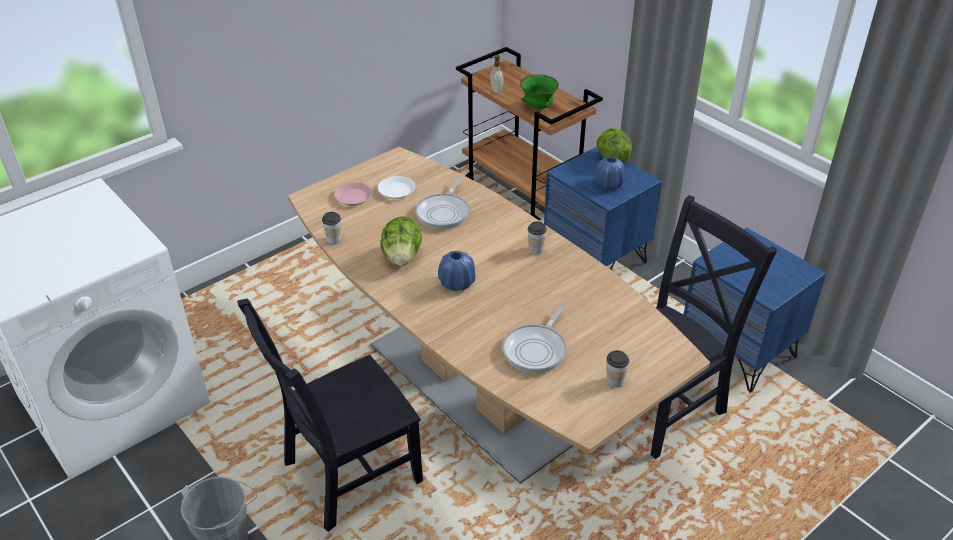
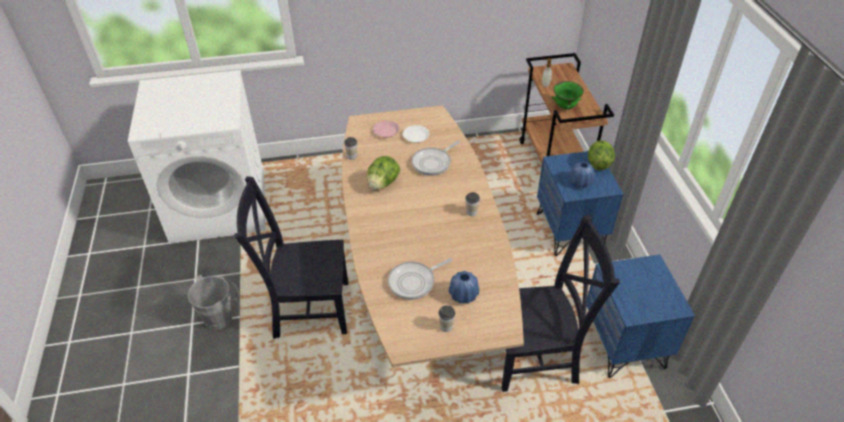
camera: 30 degrees right, 5 degrees up
blue vase [438,251,475,291] -> blue vase moved to [449,271,479,304]

